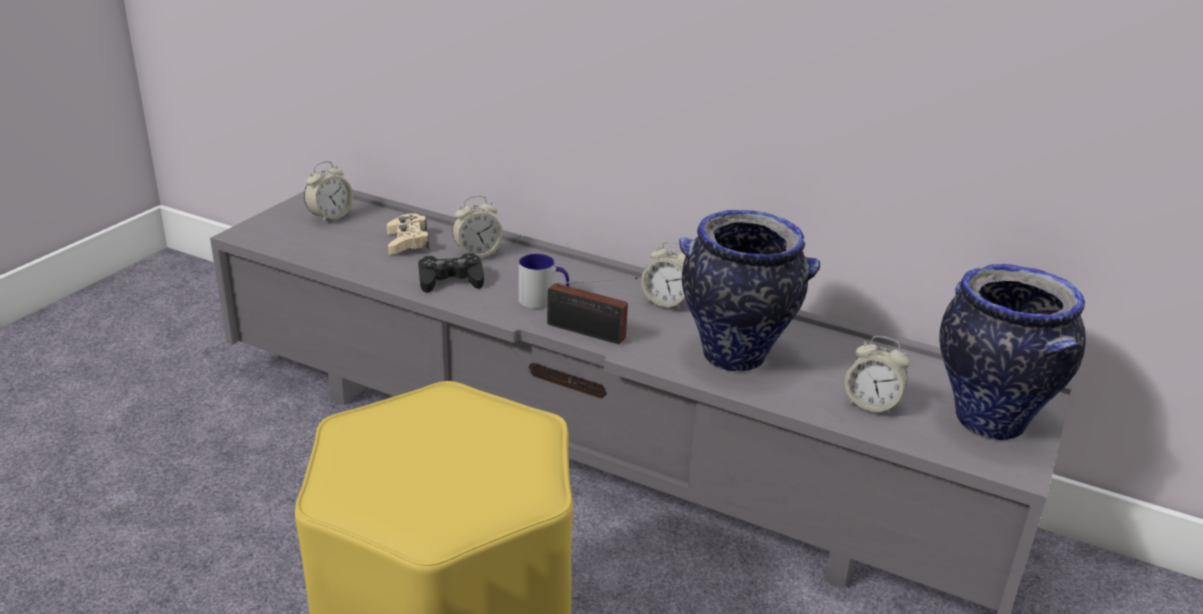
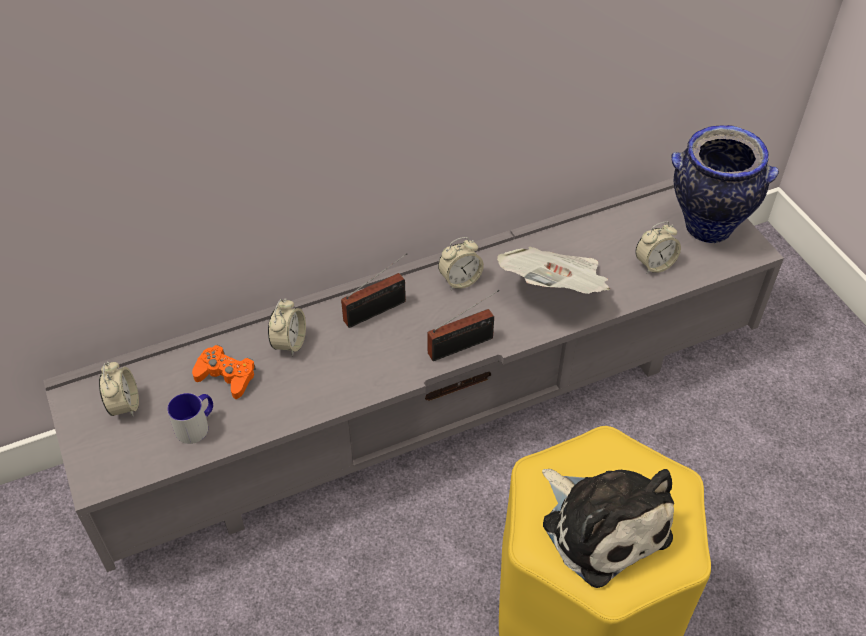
camera: 50 degrees left, 20 degrees up
beige game controller [387,213,429,255] -> orange game controller [192,345,256,399]
black game controller [418,253,484,293] -> none
mug [519,254,569,309] -> mug moved to [167,393,213,444]
vase [679,210,820,372] -> newspaper [497,247,610,294]
none -> radio [341,253,407,328]
none -> plush toy [542,469,674,588]

